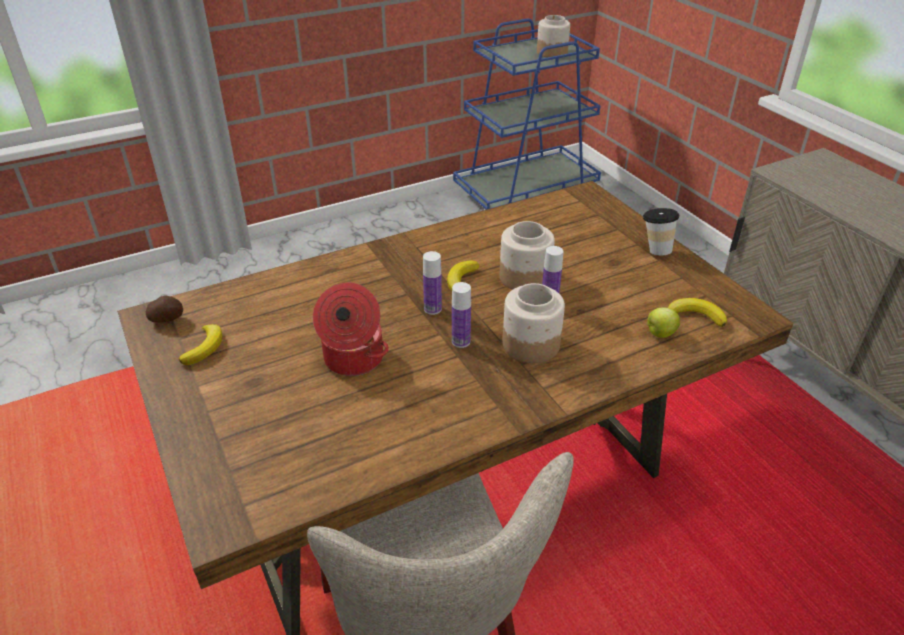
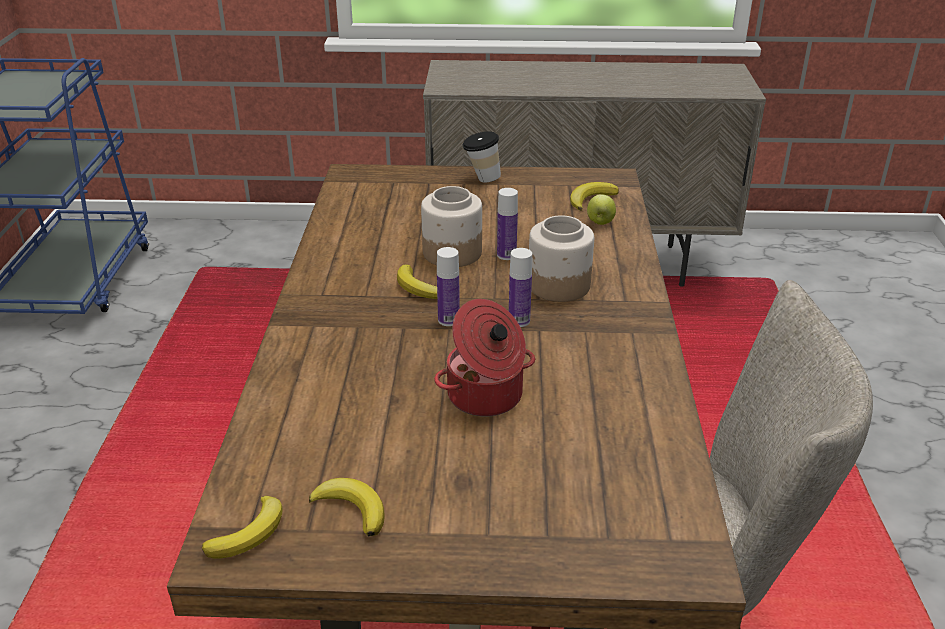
camera: 60 degrees left, 5 degrees down
potato [146,296,183,323] -> banana [202,496,283,559]
jar [537,15,570,58] -> none

